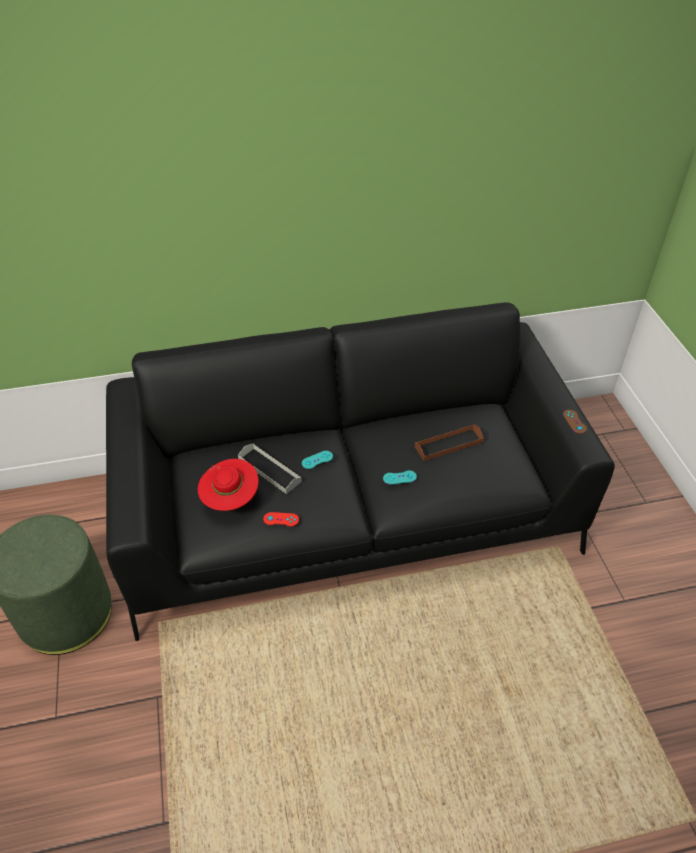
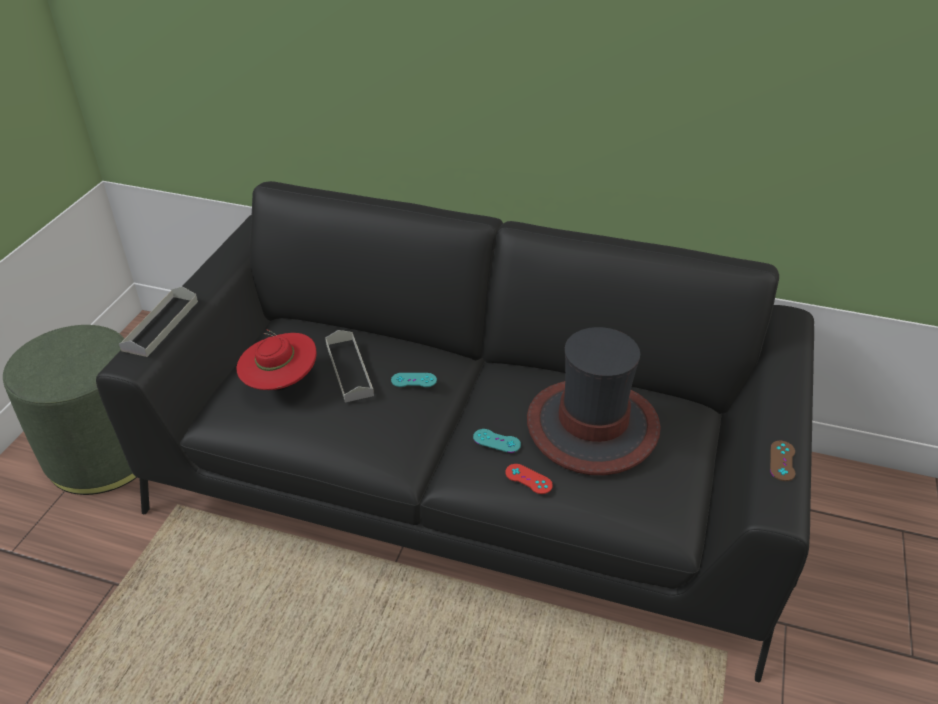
camera: 30 degrees right, 5 degrees down
red game controller [263,512,299,526] -> red game controller moved to [505,464,553,494]
brown tray [415,424,484,461] -> hat [527,327,661,475]
none -> grey tray [119,286,198,357]

